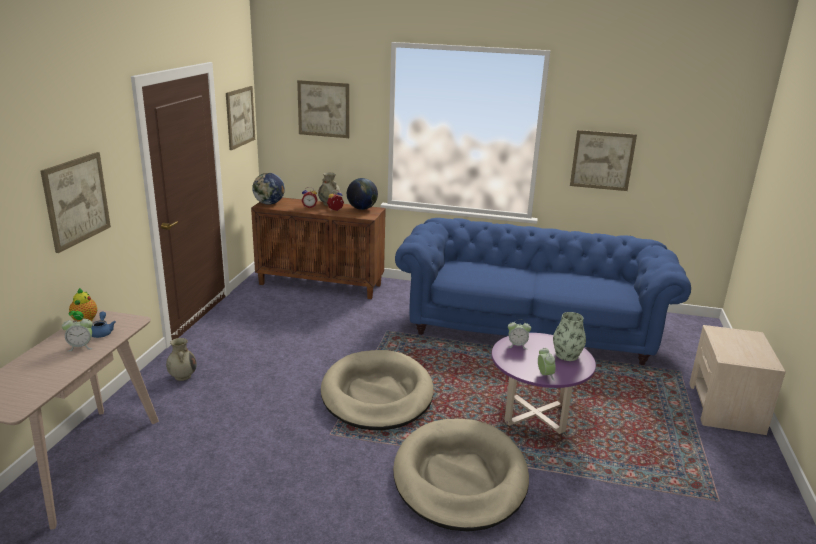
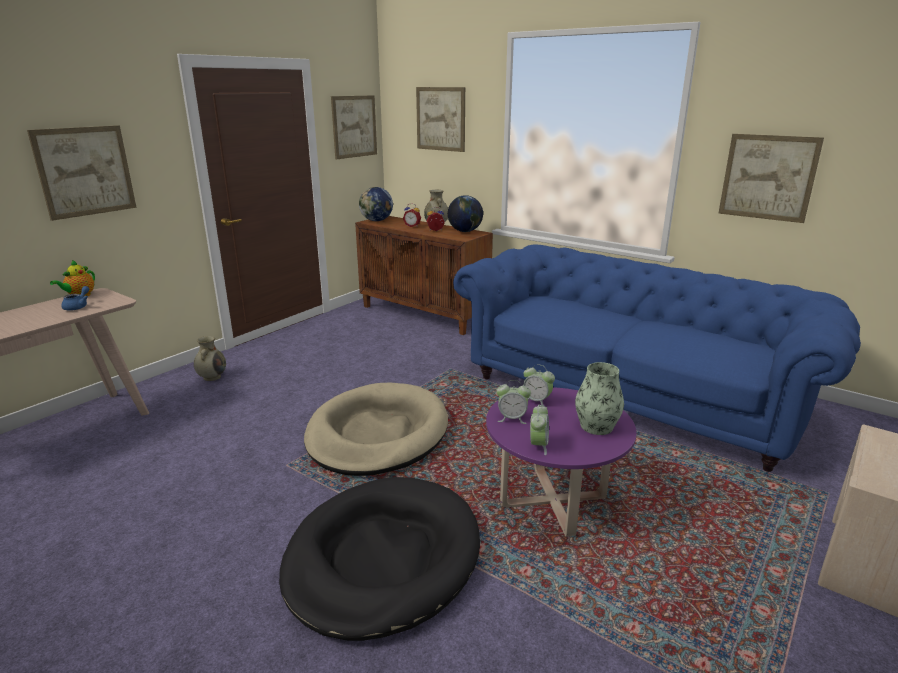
camera: 25 degrees right, 0 degrees up
alarm clock [62,316,93,352] -> alarm clock moved to [496,380,531,424]
beige dog bed [393,419,529,532] -> black dog bed [279,477,480,641]

